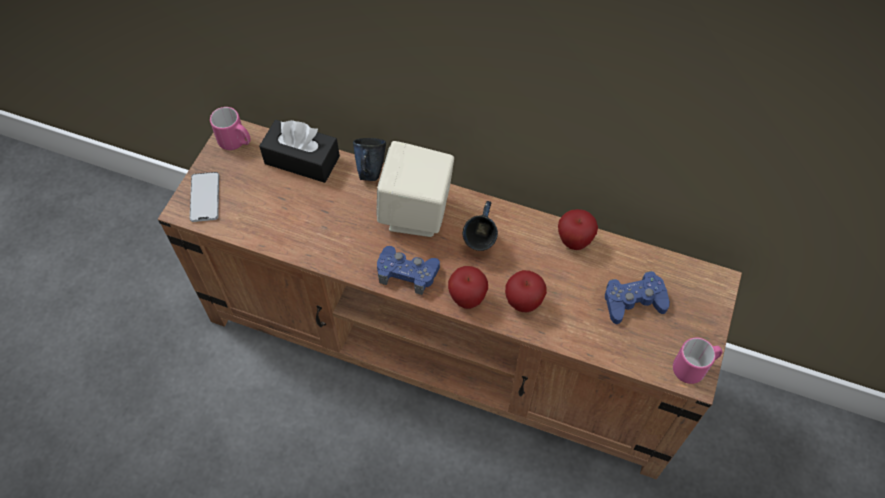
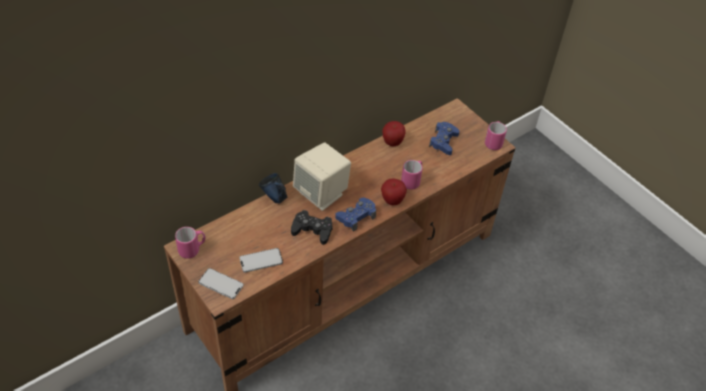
camera: 60 degrees left, 10 degrees down
black tissue box [259,120,340,183] -> none
blue mug [463,201,498,251] -> none
apple [505,270,547,312] -> pink mug [401,160,423,190]
none -> phone [239,248,283,273]
none -> black game controller [291,210,332,245]

